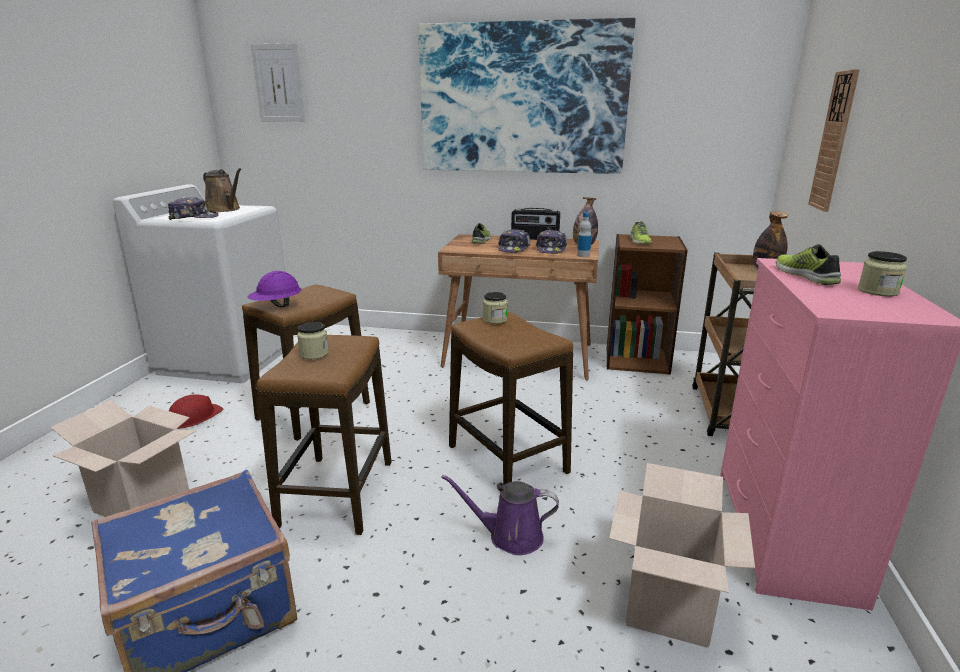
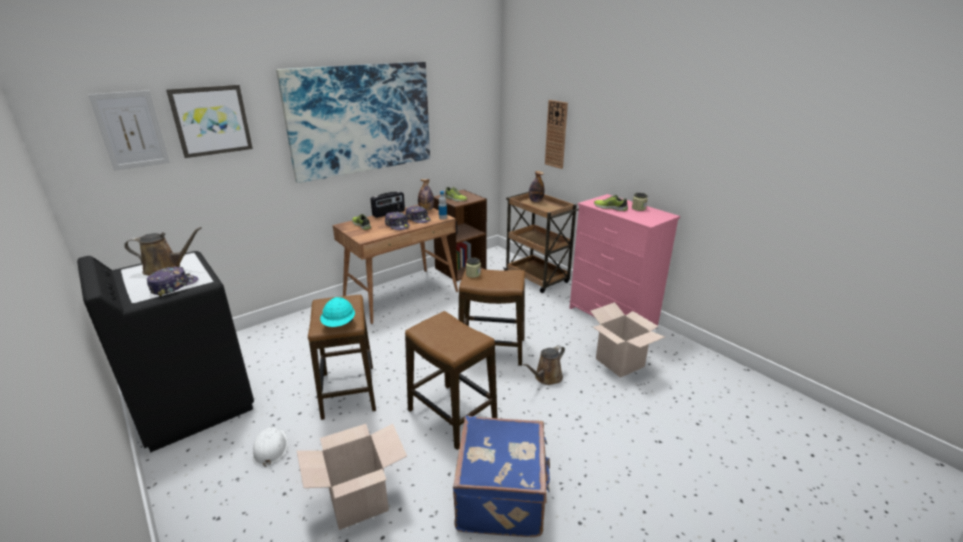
camera: 50 degrees left, 5 degrees up
white washing machine [113,184,294,383] -> black washing machine [77,251,254,453]
red hard hat [169,394,223,429] -> white hard hat [252,427,288,467]
purple hard hat [247,271,301,307] -> turquoise hard hat [320,297,355,327]
jar [297,322,329,359] -> none
purple watering can [441,475,559,555] -> brown watering can [523,345,565,385]
none -> picture [166,85,253,158]

